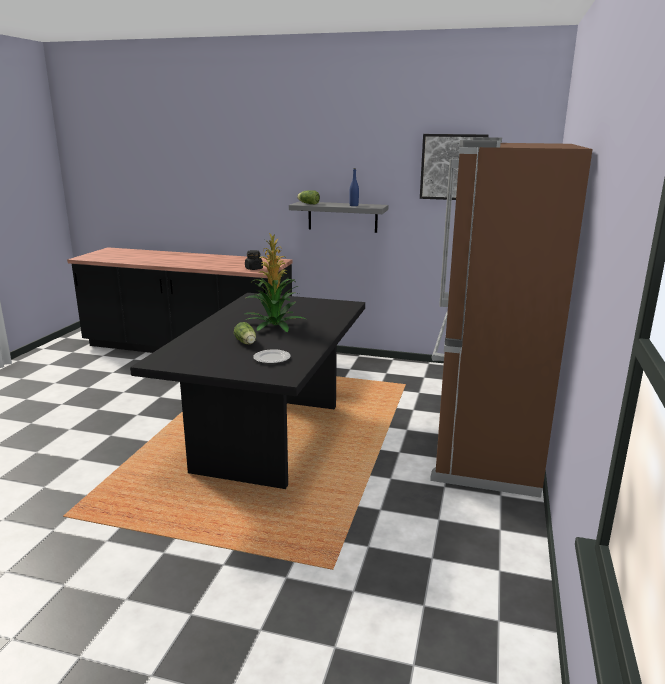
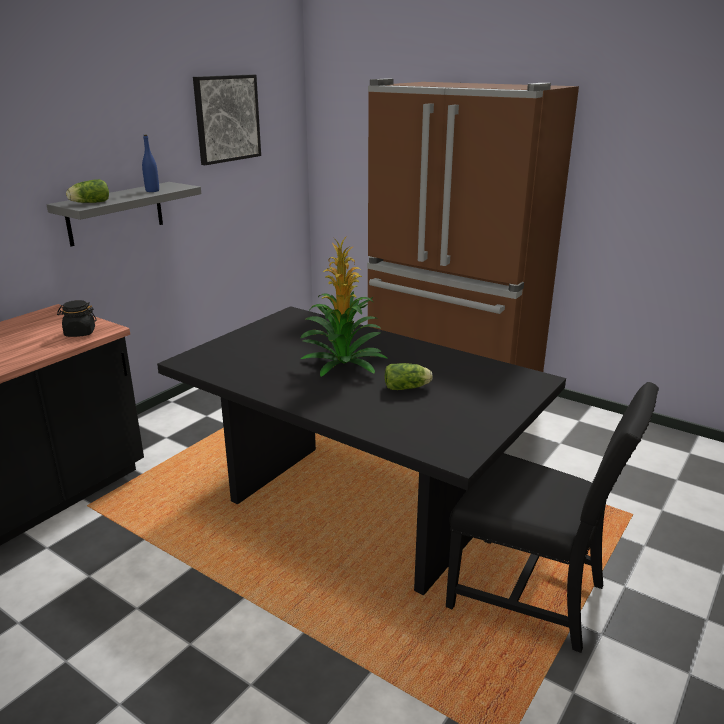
camera: 70 degrees left, 5 degrees up
plate [253,349,291,364] -> none
none -> black chair [446,382,659,653]

